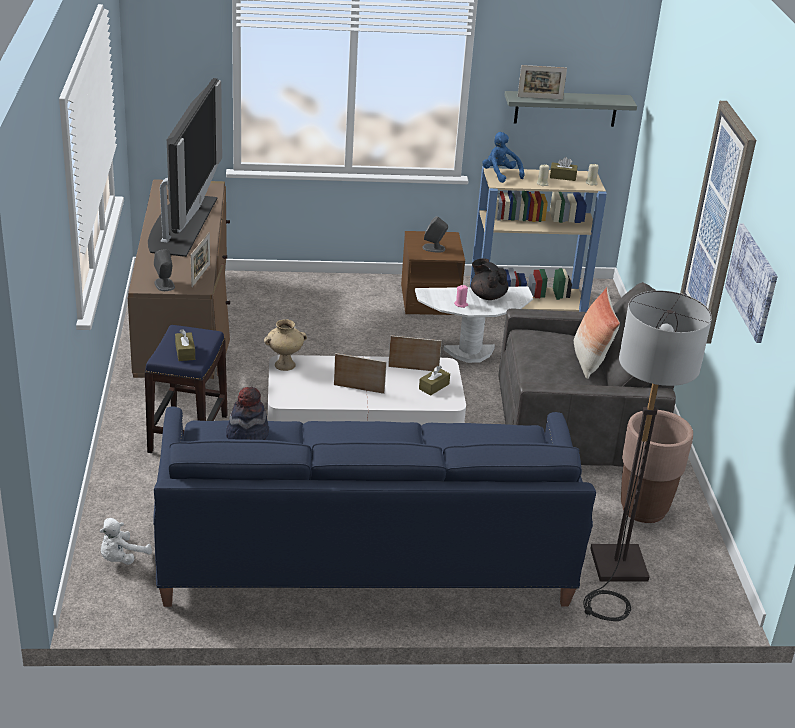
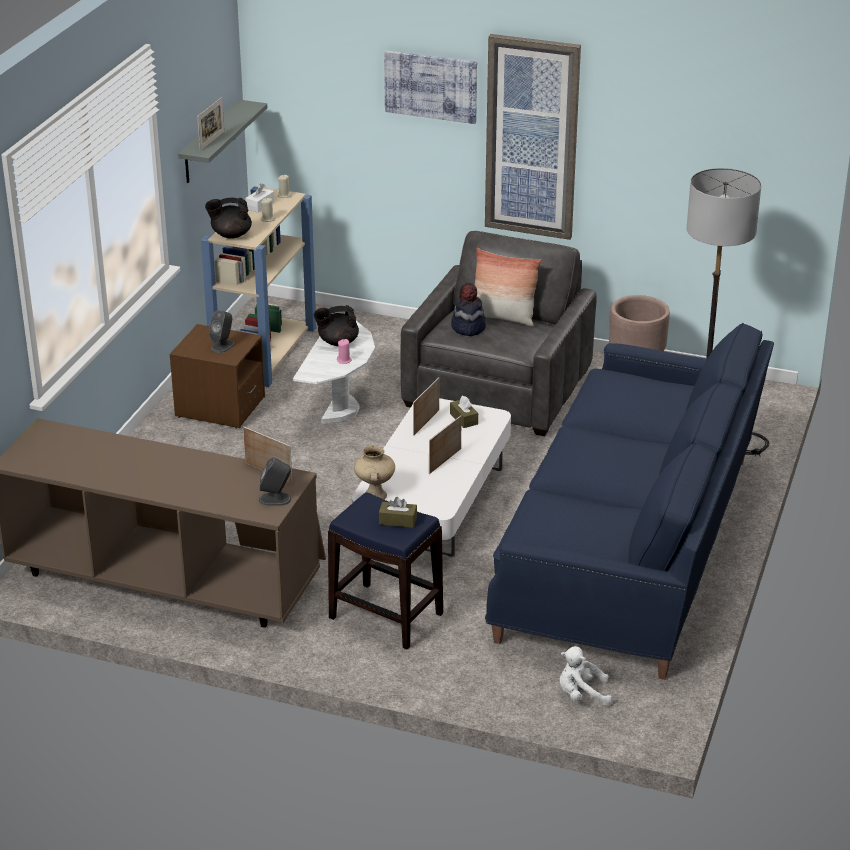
camera: 65 degrees left, 0 degrees up
white plush toy [99,518,152,565] -> white plush toy turned 120 degrees clockwise [560,646,612,706]
television [148,78,222,257] -> none
hat [226,387,269,440] -> hat moved to [451,283,486,336]
blue plush toy [482,132,525,183] -> black teapot [205,198,252,239]
brown tissue box [550,157,577,181] -> white tissue box [245,183,274,212]
picture [725,224,778,343] -> picture moved to [384,51,477,124]

